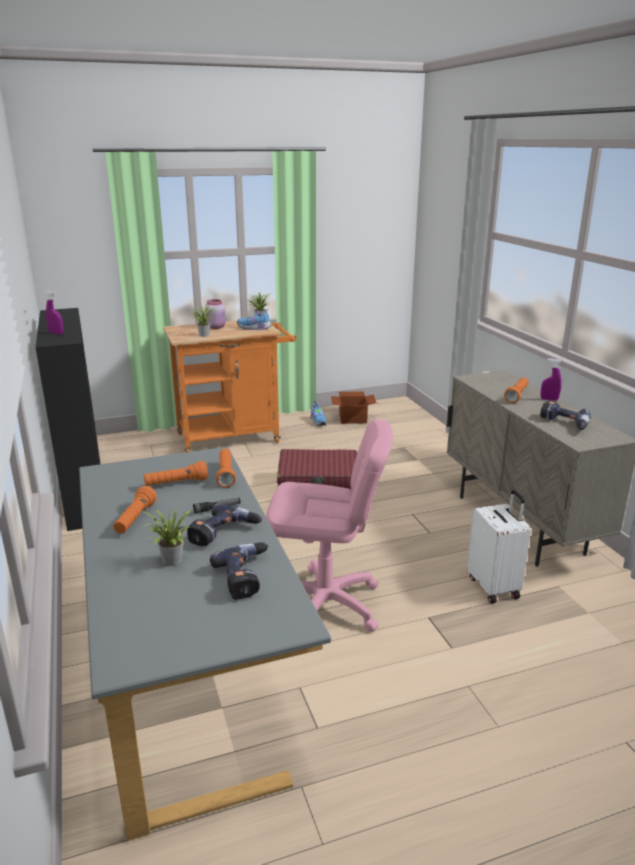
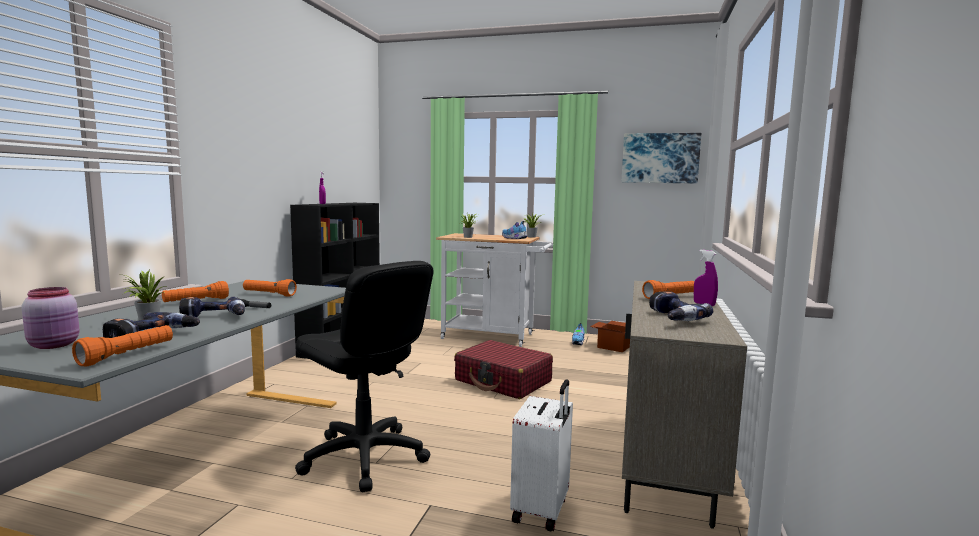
camera: 35 degrees right, 15 degrees down
orange cart [163,320,296,452] -> white cart [436,233,553,347]
pink jar [205,299,225,329] -> pink jar moved to [22,287,80,349]
orange flashlight [216,449,236,487] -> orange flashlight moved to [72,325,173,367]
pink office chair [266,420,393,632] -> black office chair [295,261,433,492]
none -> picture [622,133,701,184]

